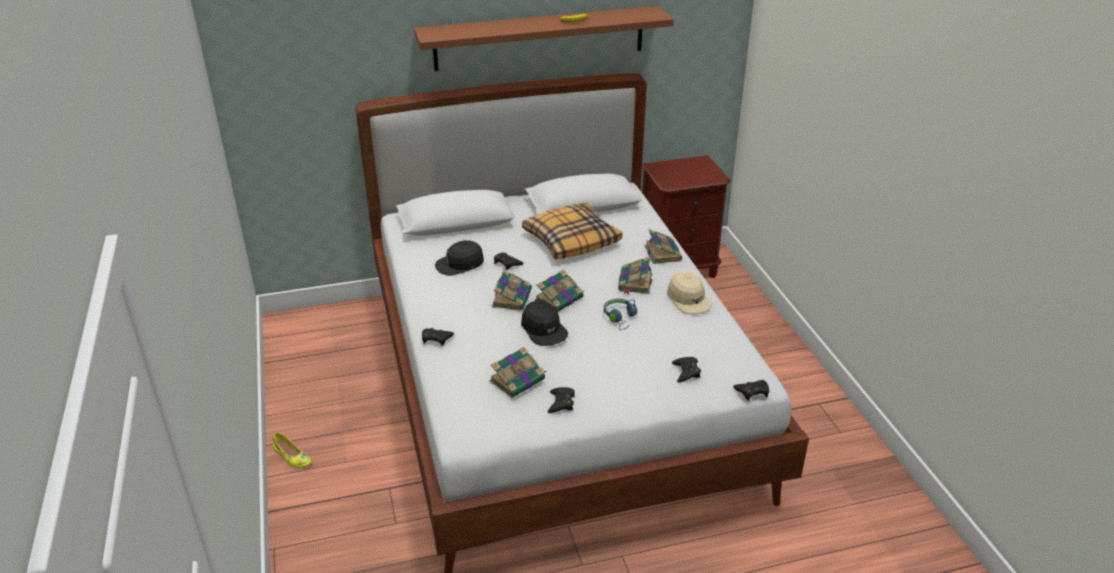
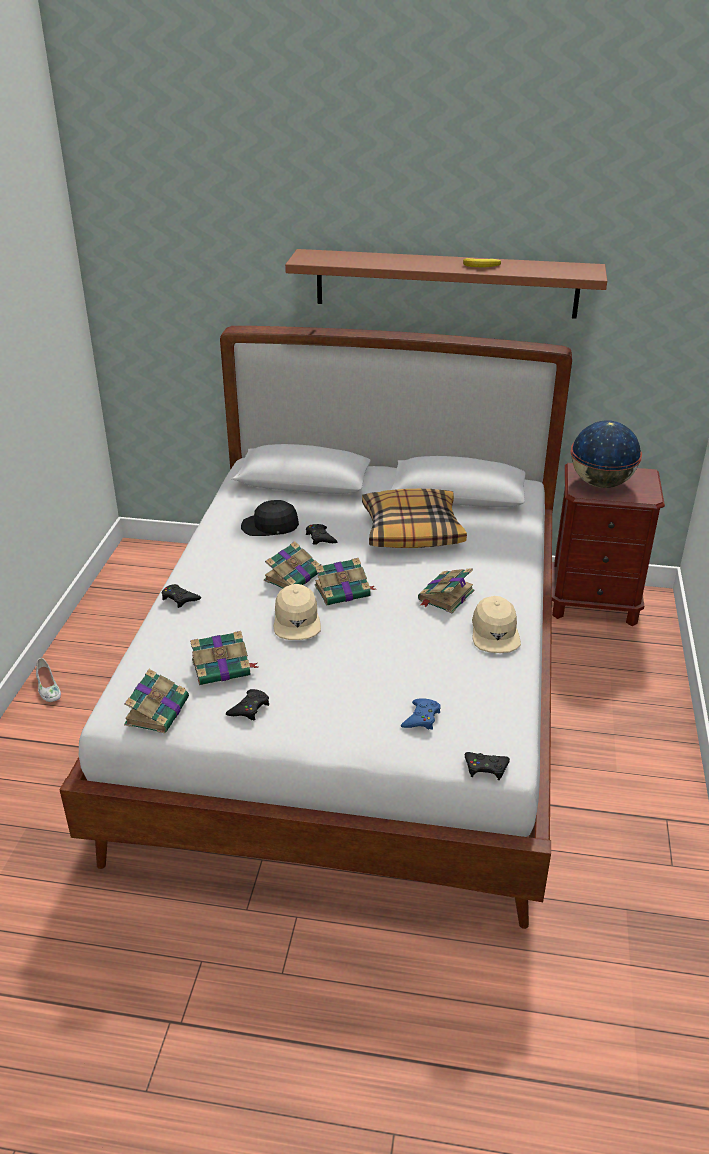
camera: 25 degrees right, 0 degrees up
yellow shoe [273,432,311,468] -> white shoe [36,658,61,702]
black cap [521,300,568,346] -> beige cap [274,584,321,640]
blue headphones [604,299,637,330] -> none
book [645,229,682,264] -> book moved to [124,669,189,733]
black game controller [672,357,701,382] -> blue game controller [401,698,441,730]
none -> globe [570,421,642,488]

